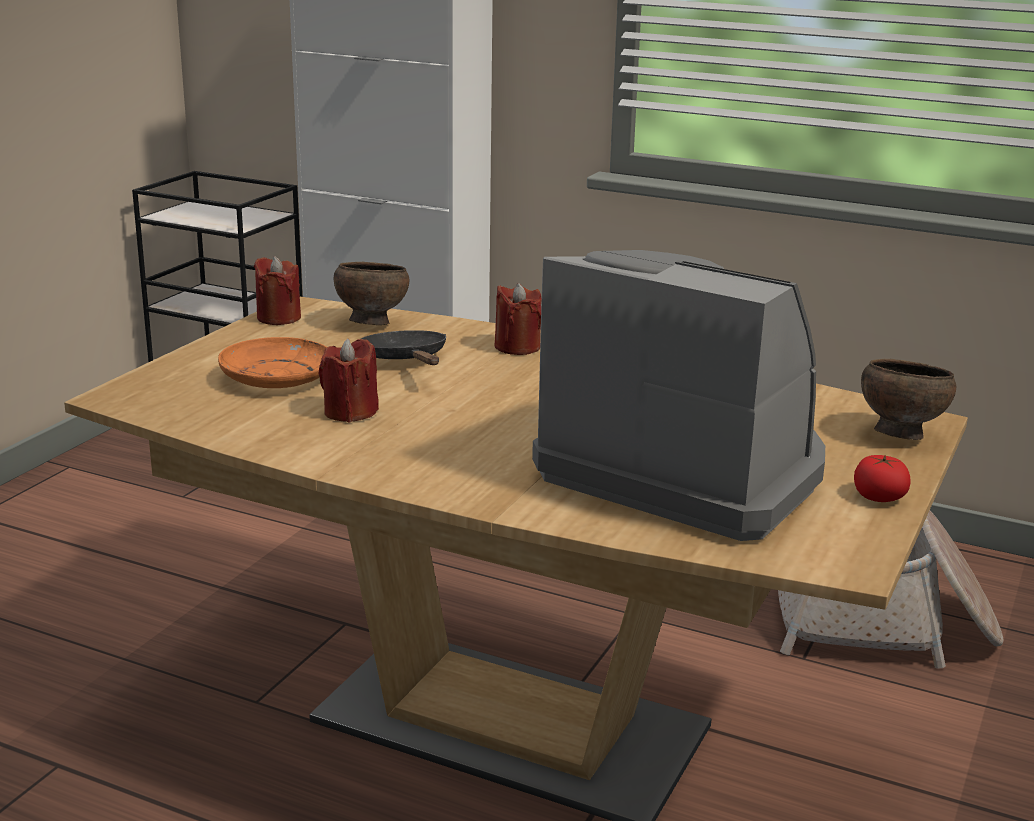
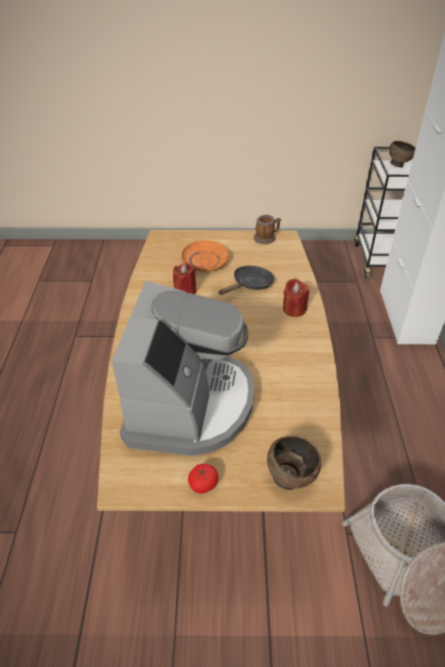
camera: 65 degrees right, 20 degrees up
red candle [254,256,301,325] -> mug [254,215,281,244]
brown bowl [334,262,410,325] -> brown bowl moved to [389,141,416,168]

